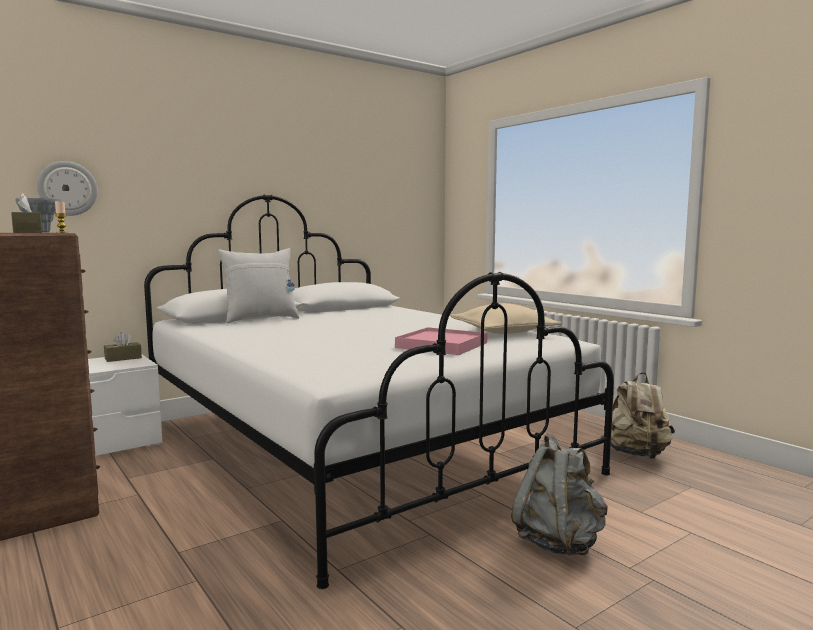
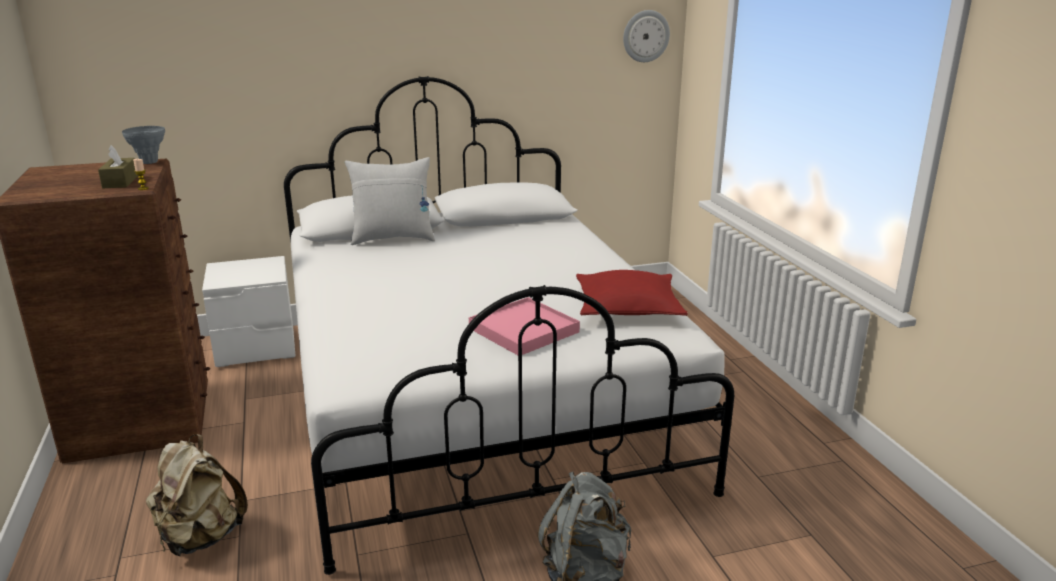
camera: 20 degrees right, 15 degrees up
wall clock [37,161,98,216] -> wall clock moved to [623,10,670,62]
brown tissue box [104,332,142,362] -> none
beige pillow [450,303,562,334] -> red pillow [576,270,688,316]
beige backpack [601,372,675,459] -> beige backpack moved to [146,434,248,556]

